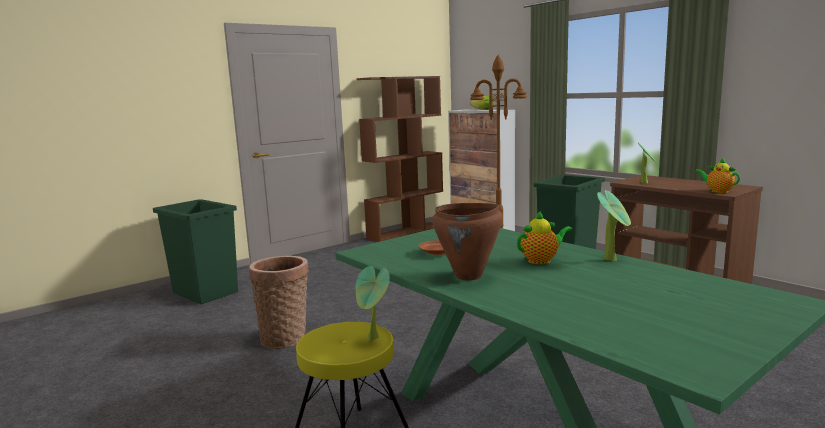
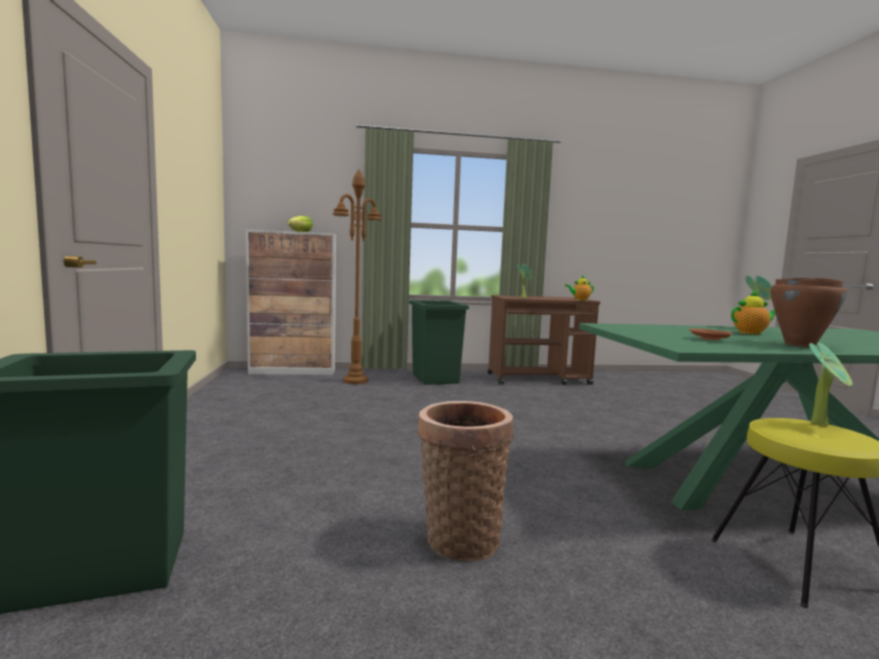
camera: 60 degrees left, 5 degrees down
brown bookcase [357,76,443,242] -> none
teapot [517,211,572,264] -> teapot turned 75 degrees clockwise [731,290,775,335]

